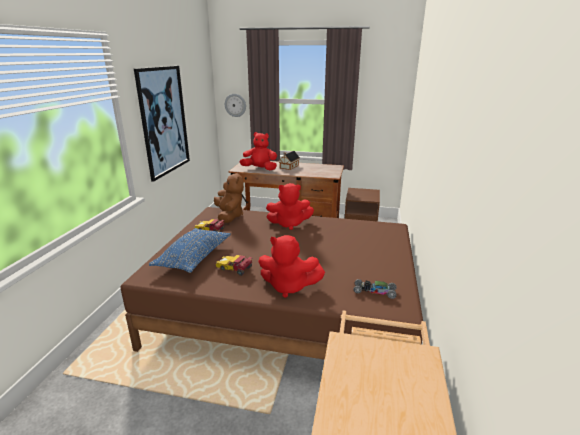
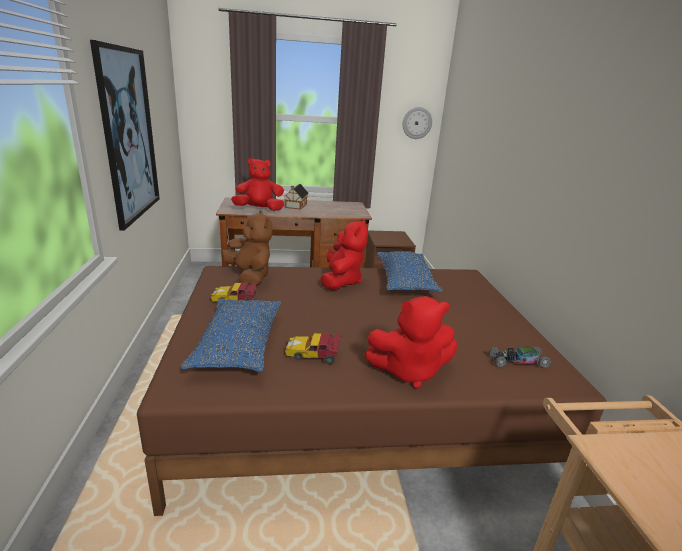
camera: 20 degrees left, 0 degrees up
wall clock [225,94,246,117] -> wall clock moved to [403,107,432,139]
red plush toy [266,183,314,230] -> red plush toy turned 60 degrees counterclockwise [321,219,368,290]
none -> blue pillow [377,251,443,292]

